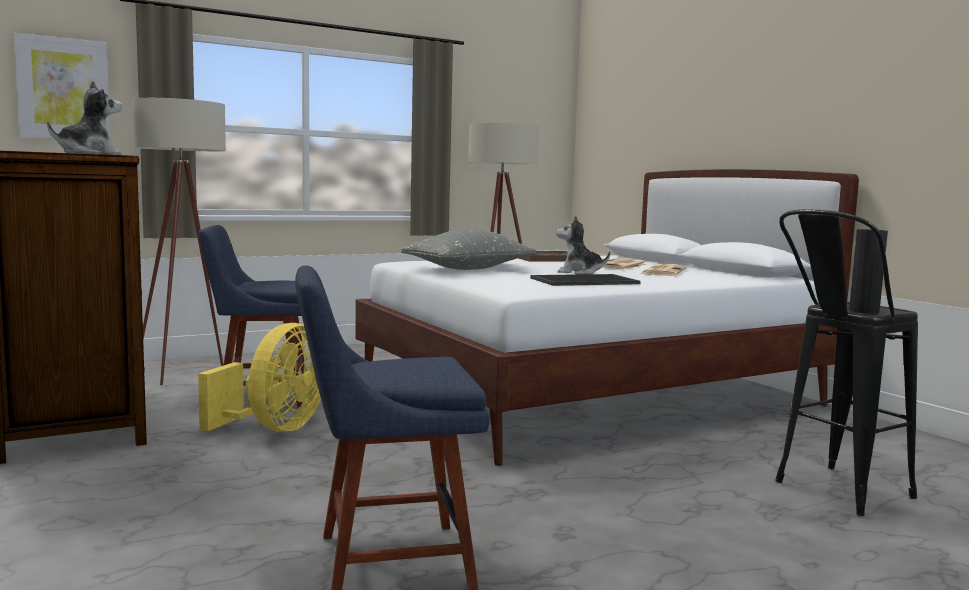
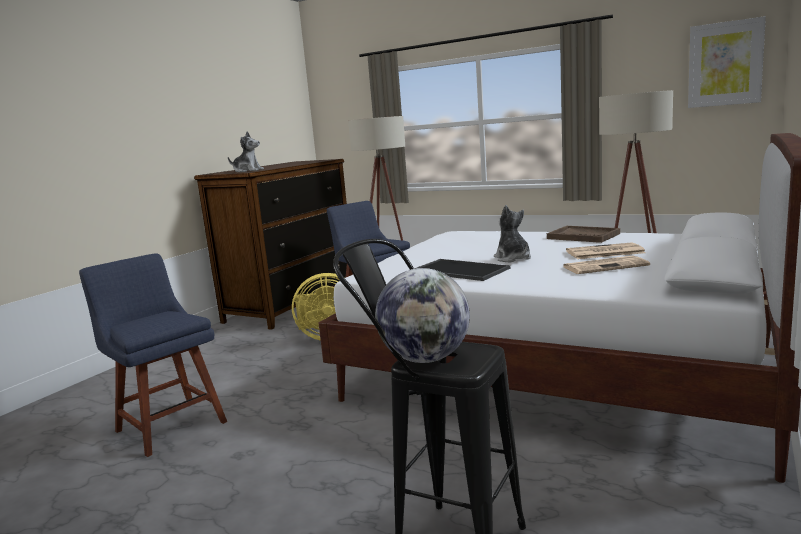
camera: 60 degrees right, 5 degrees up
picture [14,33,110,139] -> picture moved to [688,16,766,108]
grey pillow [401,229,537,270] -> none
black vase [849,229,888,313] -> globe [375,268,470,363]

